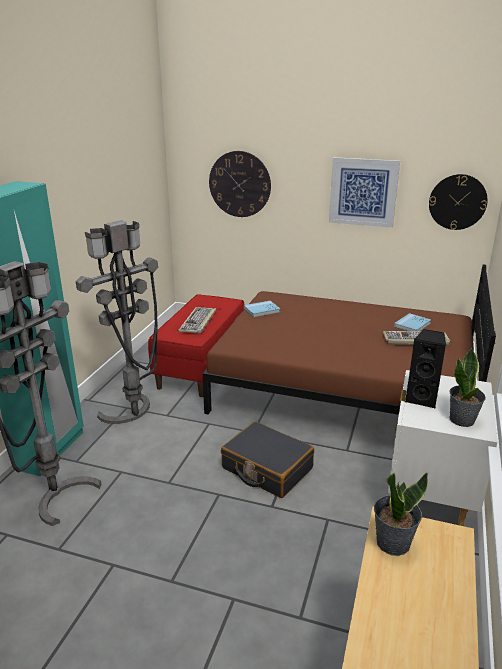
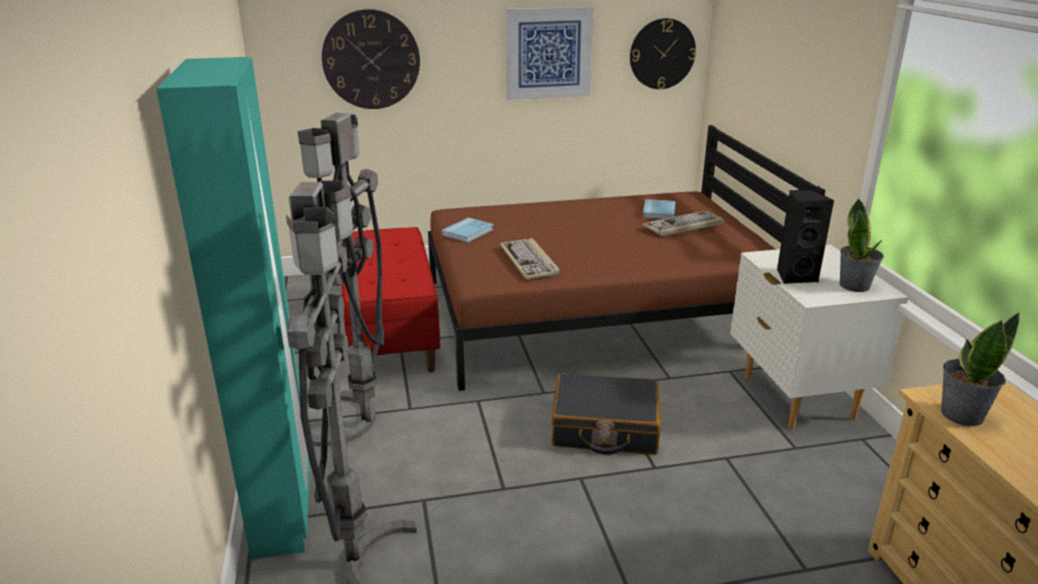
camera: 30 degrees left, 0 degrees up
keyboard [178,307,216,334] -> keyboard moved to [500,238,560,279]

